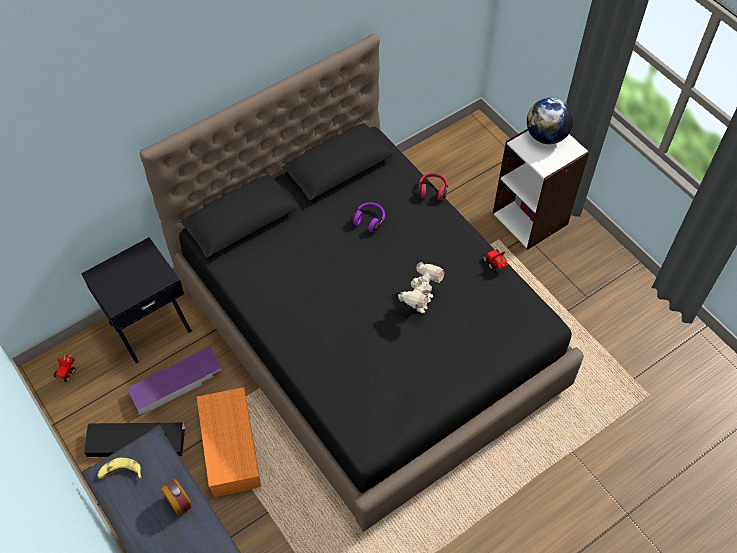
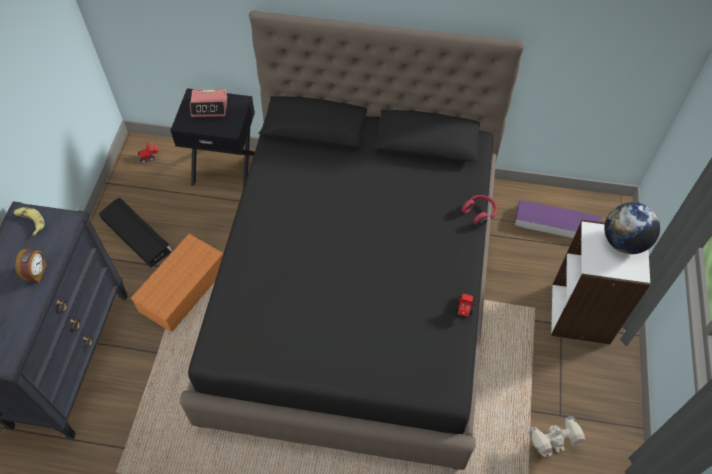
camera: 45 degrees right, 0 degrees up
purple storage box [127,347,222,416] -> purple storage box moved to [514,200,601,238]
purple headphones [351,203,385,232] -> none
toy robot [398,262,445,313] -> toy robot moved to [529,416,585,457]
none -> alarm clock [190,89,227,117]

